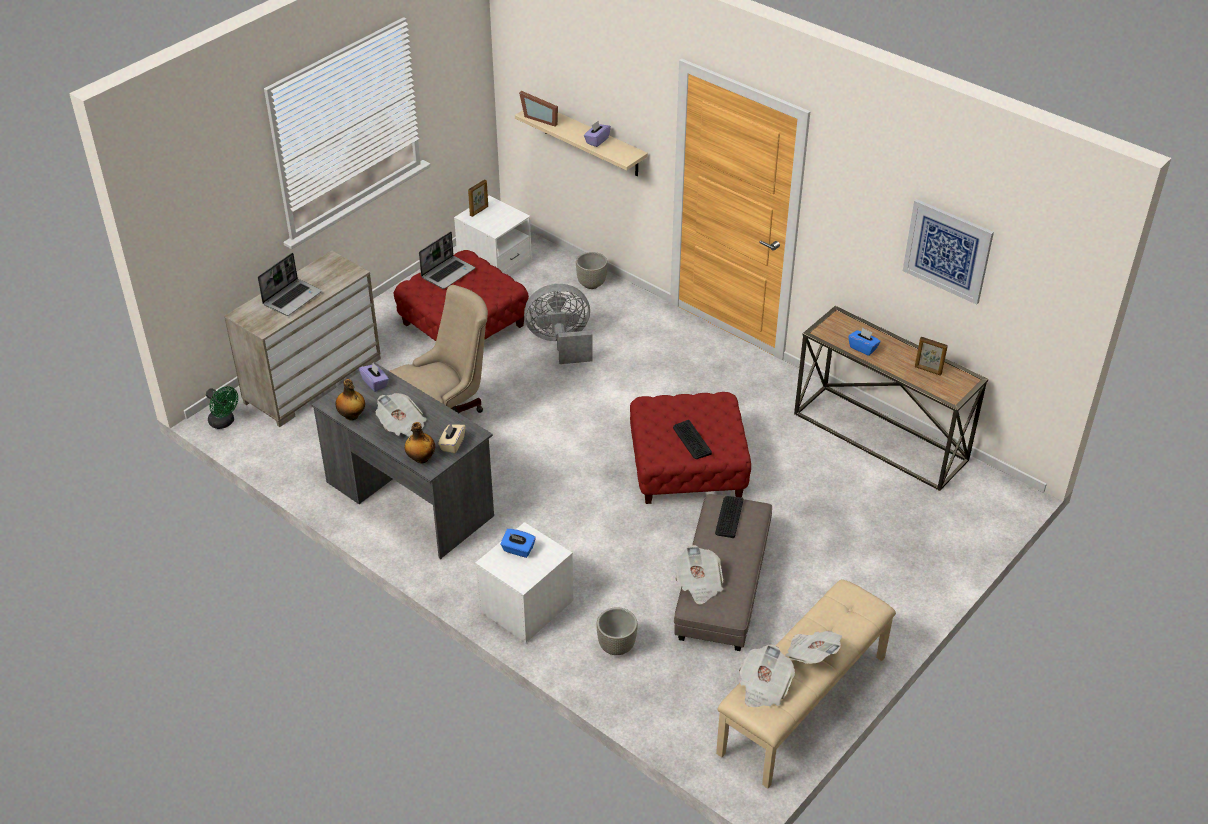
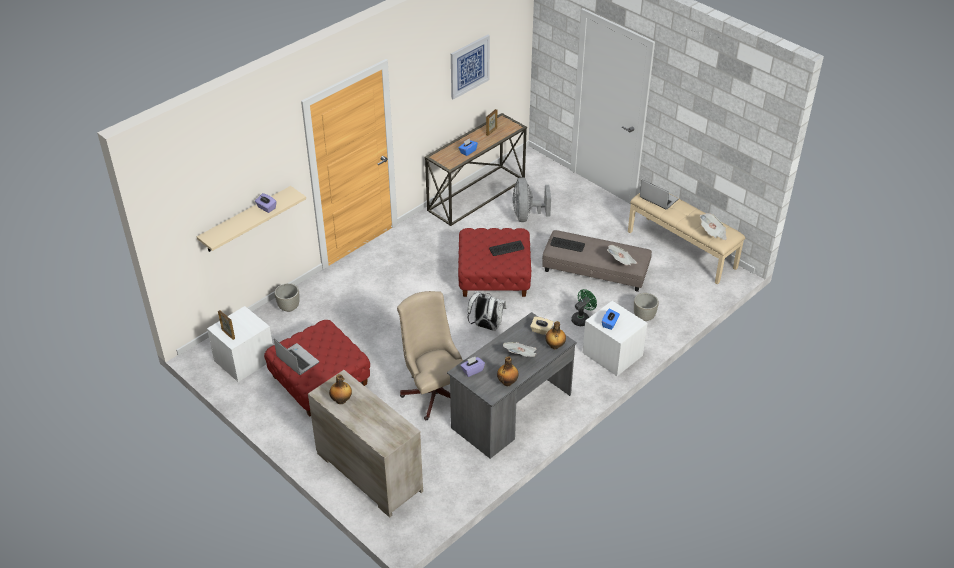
camera: 85 degrees left, 0 degrees up
green fan [206,386,238,429] -> green fan moved to [571,289,597,326]
laptop [258,253,322,316] -> laptop moved to [640,179,678,209]
picture frame [519,91,558,126] -> none
grey fan [524,284,593,364] -> grey fan moved to [513,177,551,222]
newspaper [785,631,842,664] -> none
none -> bottle [329,374,352,404]
none -> white backpack [468,291,506,331]

